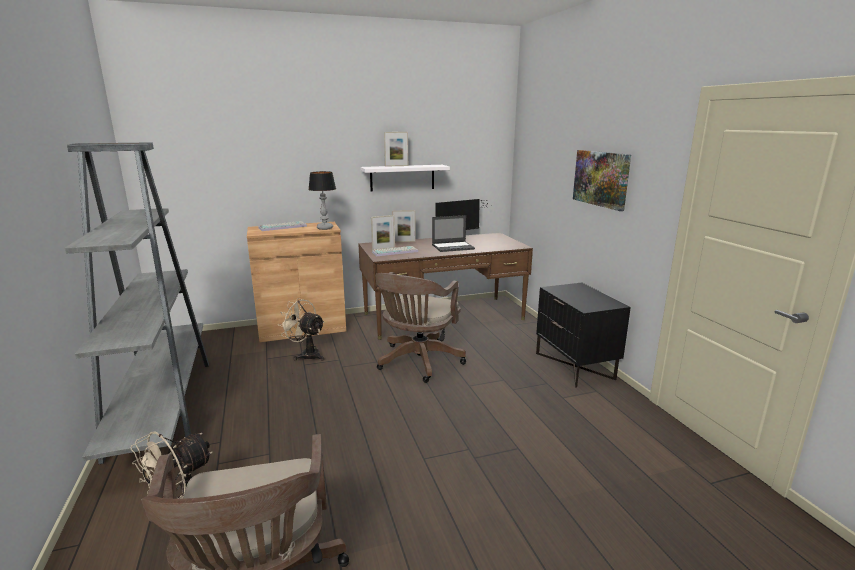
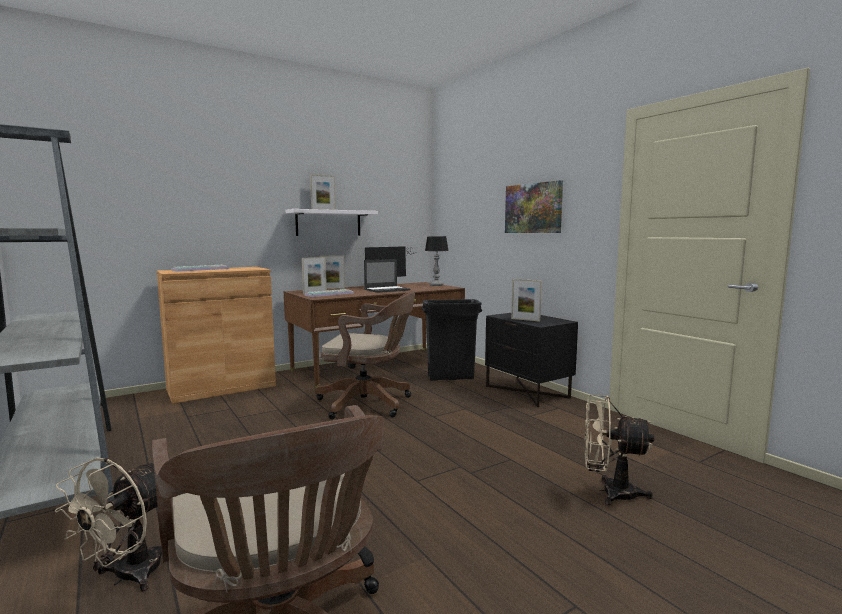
camera: 15 degrees left, 10 degrees down
beige fan [279,298,325,361] -> beige fan moved to [585,395,654,505]
table lamp [308,171,336,230] -> table lamp moved to [425,236,448,286]
brown office chair [375,272,466,383] -> brown office chair turned 90 degrees counterclockwise [315,291,415,419]
none -> black trash can [422,299,482,381]
none -> picture frame [511,279,542,322]

